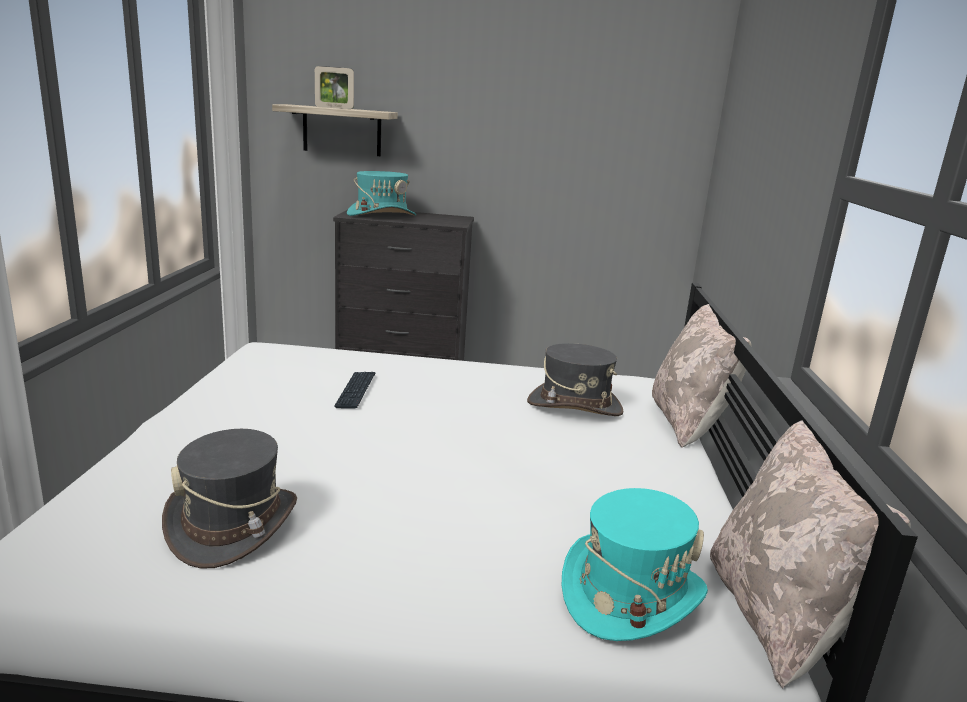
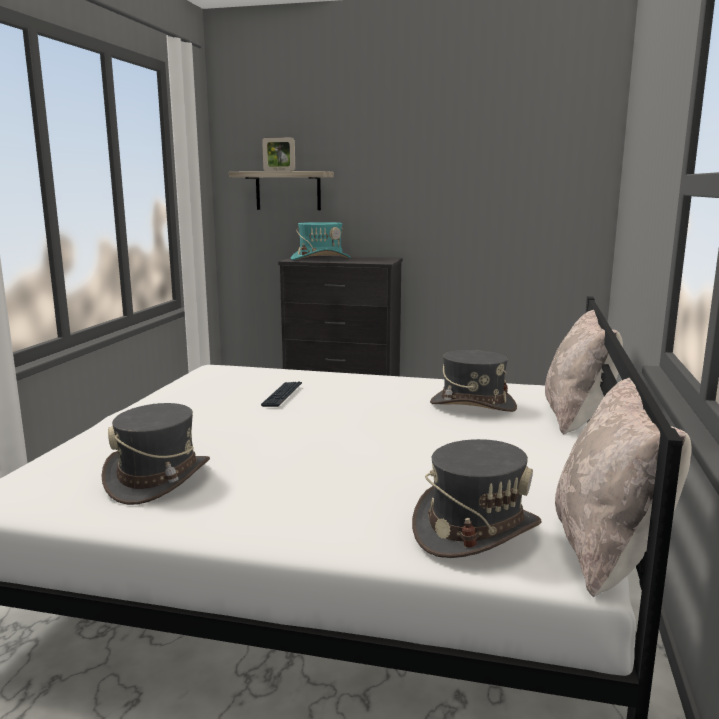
camera: 10 degrees right, 5 degrees down
turquoise hat [562,488,708,641] -> grey hat [412,439,541,558]

